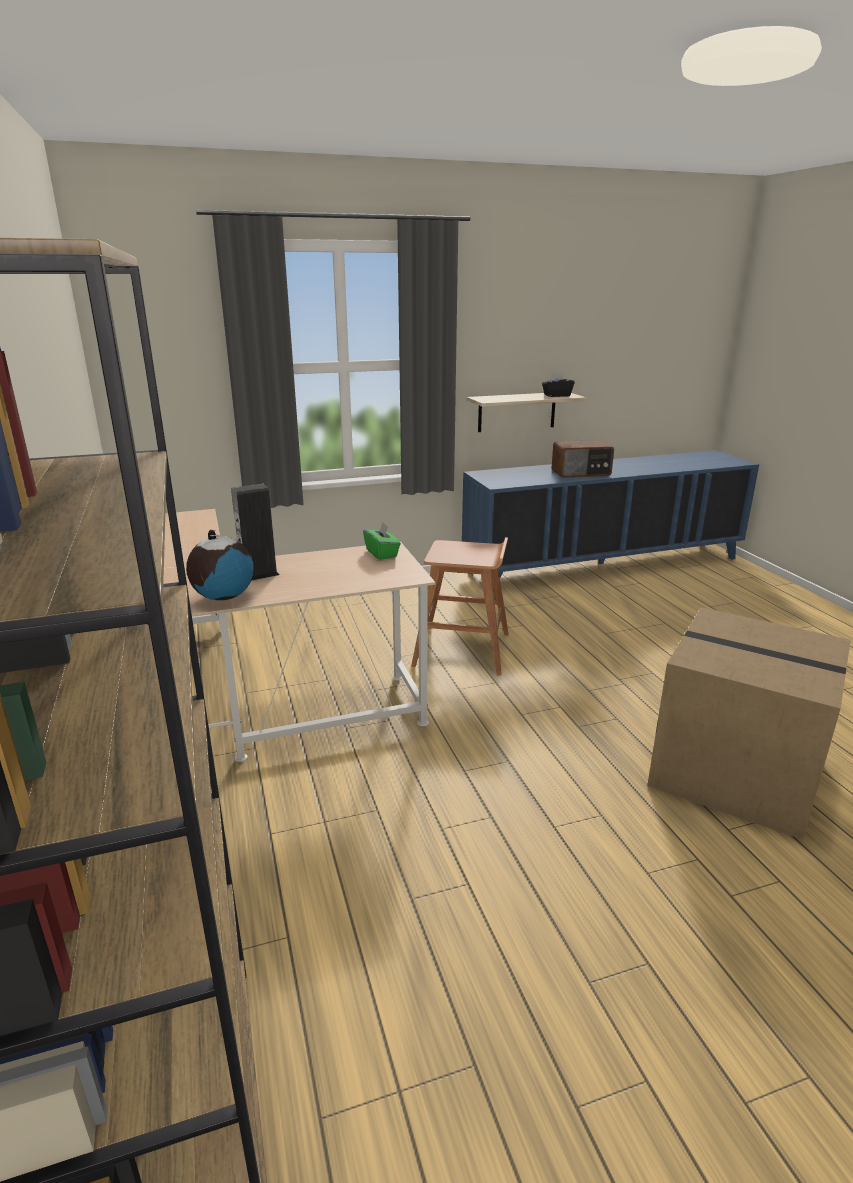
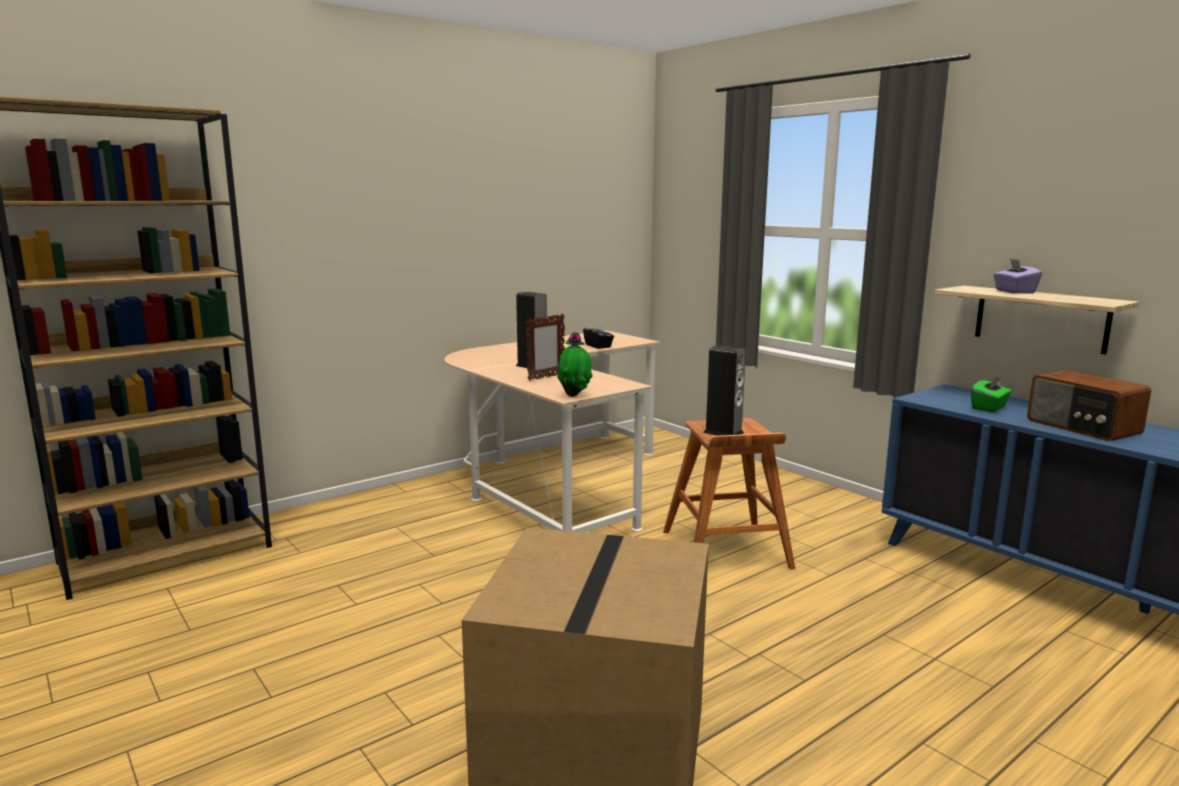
camera: 70 degrees right, 10 degrees down
globe [186,530,254,601] -> none
green tissue box [363,522,401,560] -> green tissue box moved to [971,376,1012,412]
black tissue box [542,372,575,397] -> black tissue box moved to [583,322,614,349]
none -> picture frame [525,314,565,381]
none -> potted plant [557,332,593,397]
none -> speaker [703,345,746,436]
none -> purple tissue box [993,258,1042,294]

